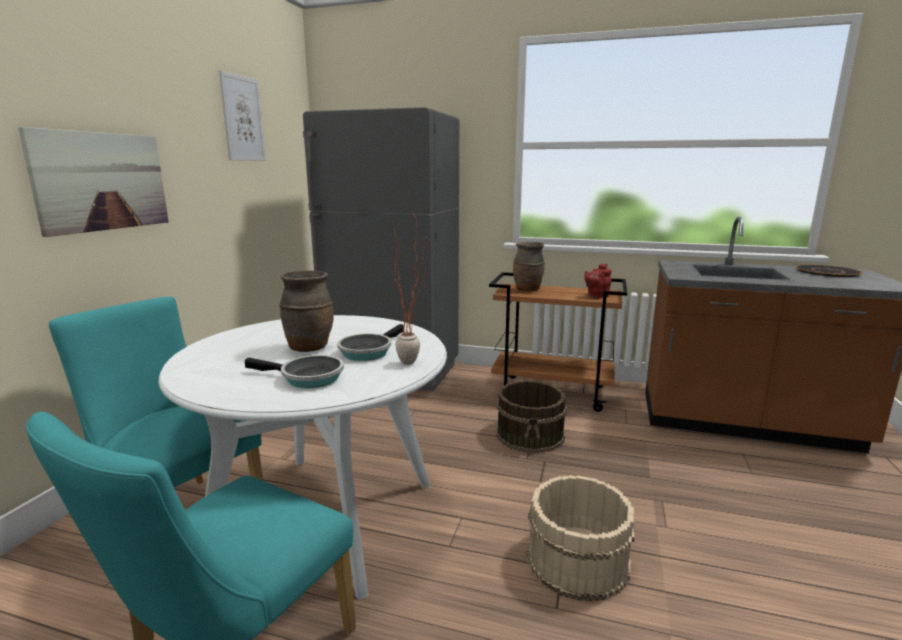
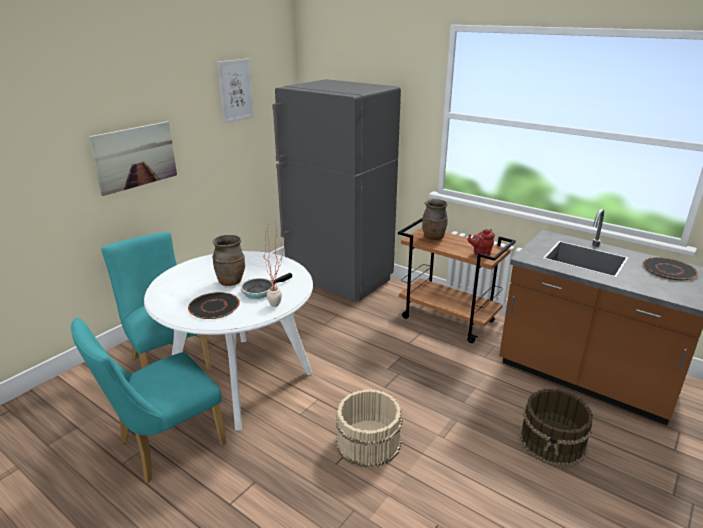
camera: 20 degrees right, 10 degrees up
frying pan [244,355,344,388] -> black plate [188,292,240,319]
brown bucket [496,381,567,453] -> brown bucket moved to [519,389,593,467]

